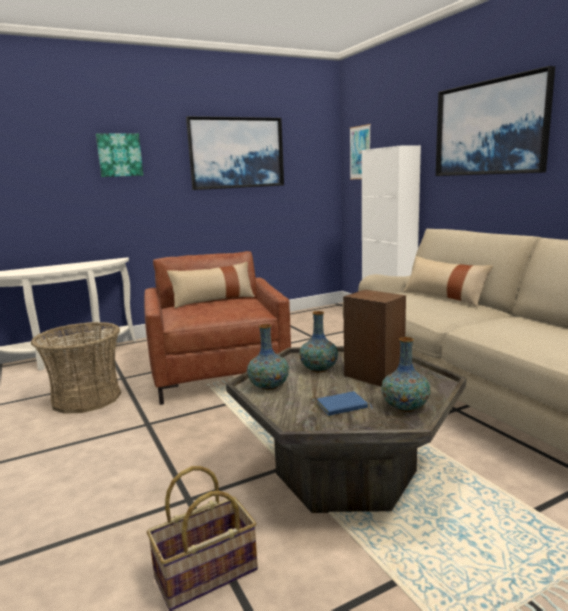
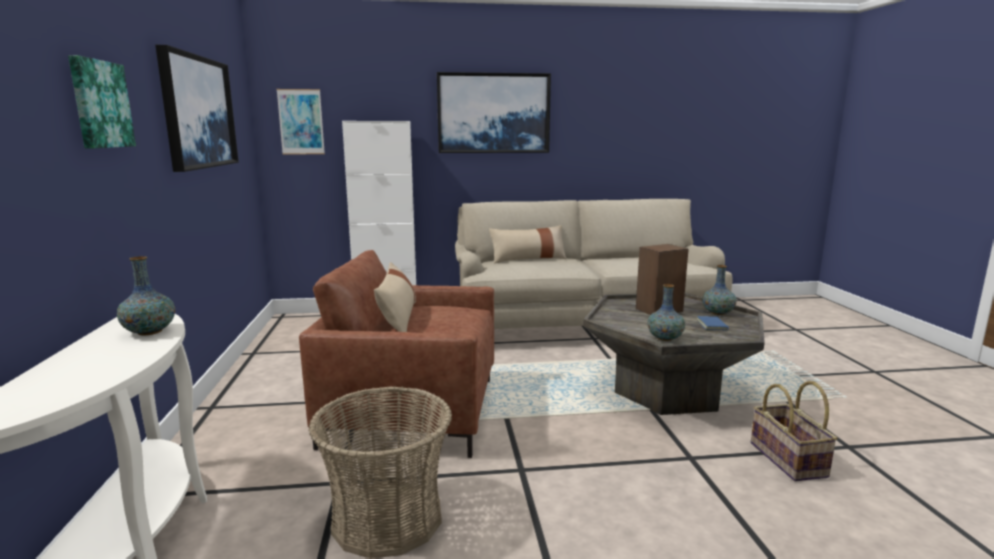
camera: 70 degrees left, 0 degrees up
vase [299,311,338,372] -> vase moved to [117,256,175,336]

